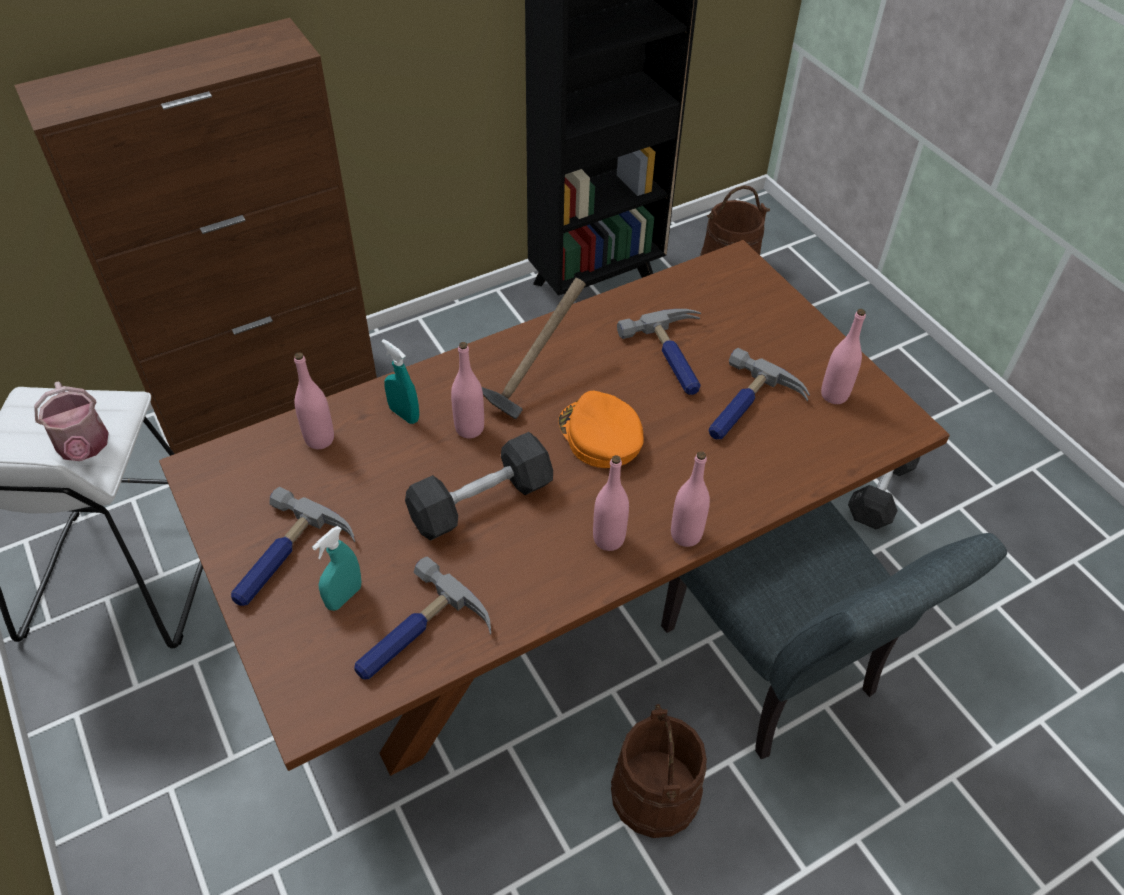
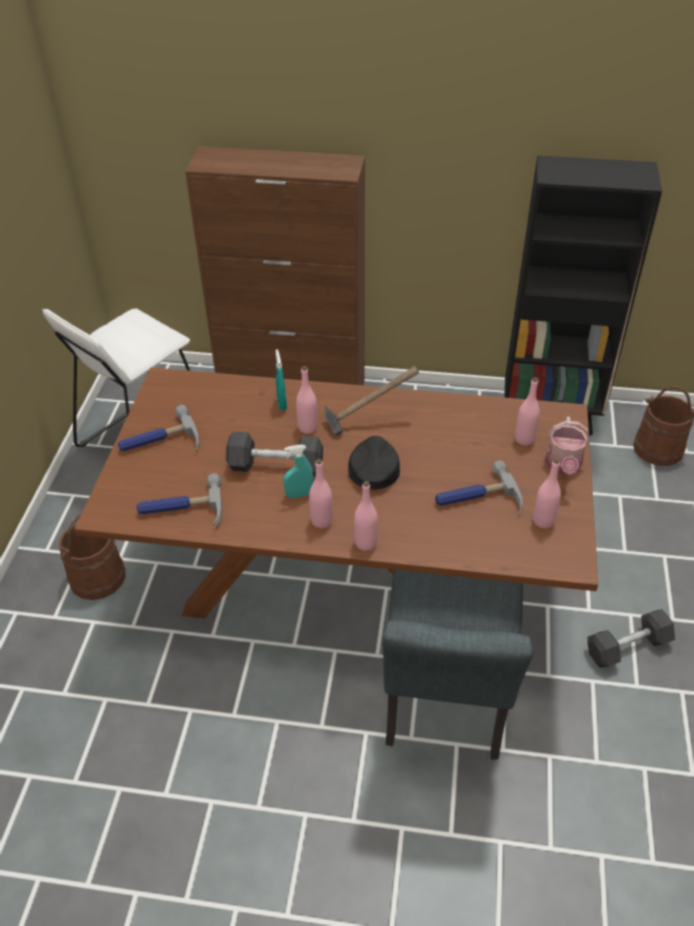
camera: 40 degrees right, 5 degrees down
watering can [34,381,109,461] -> watering can moved to [545,416,590,475]
pink bottle [294,353,334,449] -> pink bottle moved to [515,377,540,446]
turquoise spray bottle [312,526,361,611] -> turquoise spray bottle moved to [283,445,314,498]
orange cap [558,391,644,468] -> black cap [348,436,400,489]
brown bucket [611,704,707,838] -> brown bucket moved to [59,514,125,600]
hammer [617,309,701,395] -> none

